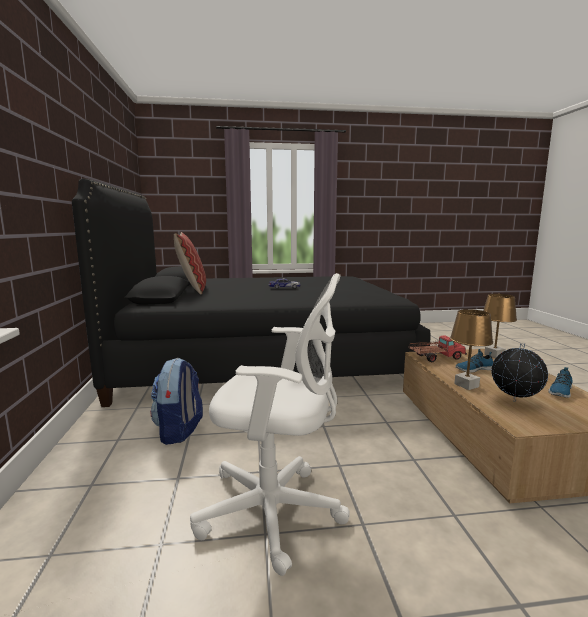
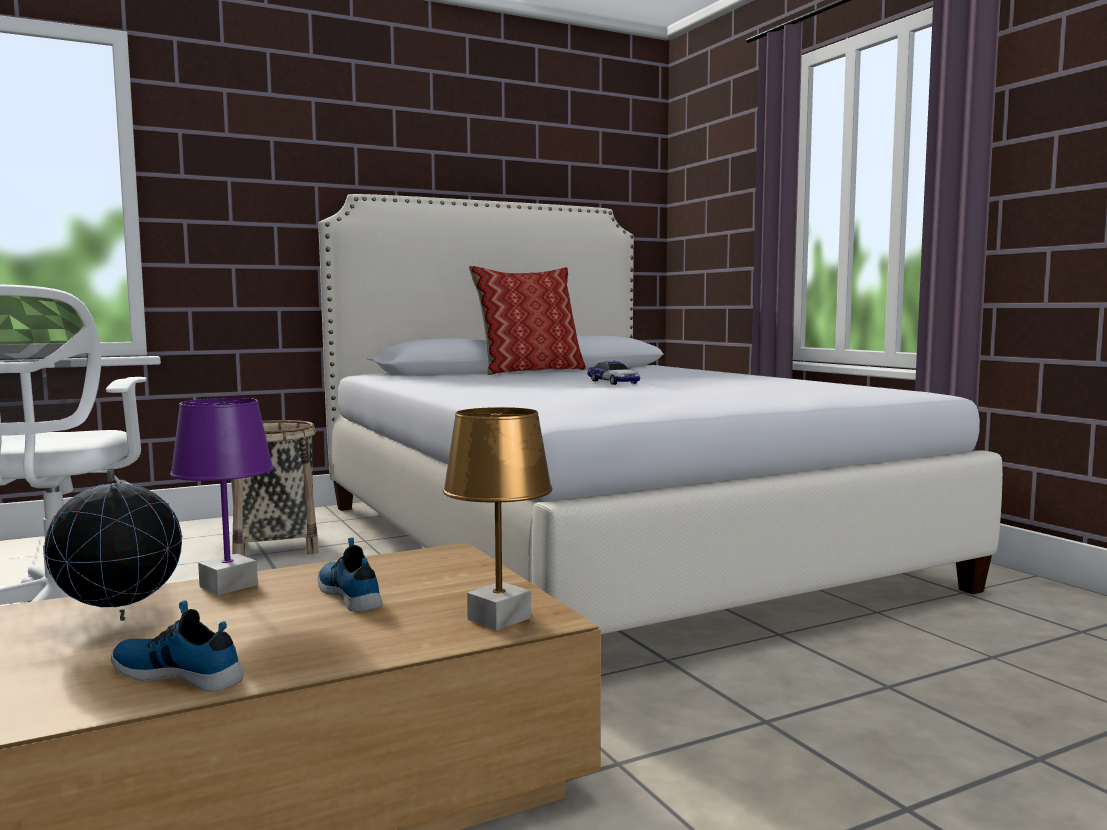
camera: 70 degrees right, 5 degrees down
black bed [72,179,430,407] -> white bed [318,194,1003,634]
backpack [150,358,203,445] -> basket [231,420,319,556]
toy truck [409,335,467,362] -> none
brown table lamp [450,309,493,390] -> purple table lamp [170,398,274,595]

